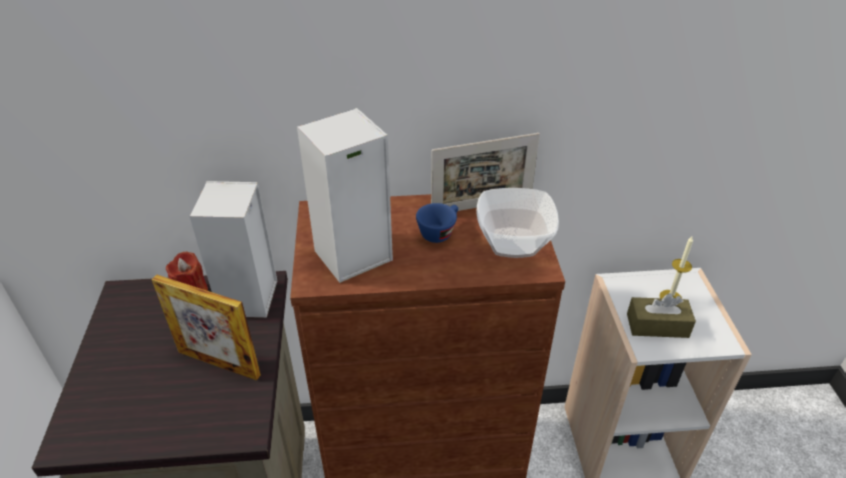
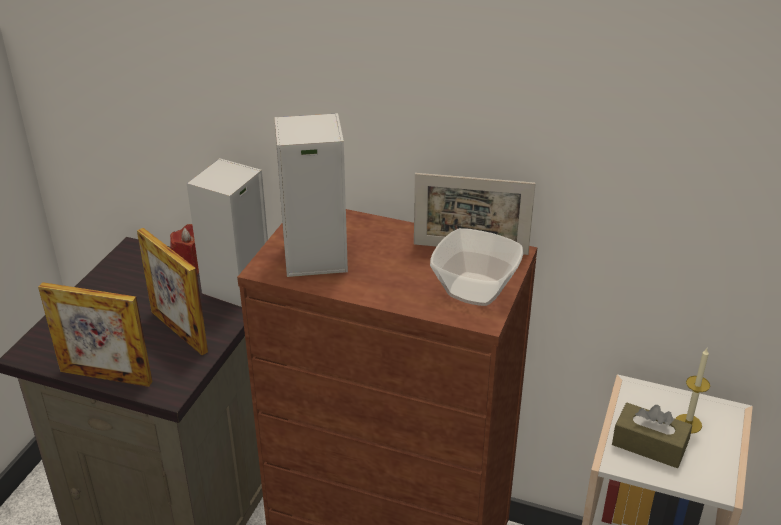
camera: 25 degrees right, 5 degrees down
blue cup [416,203,458,243] -> none
none -> picture frame [38,282,152,387]

